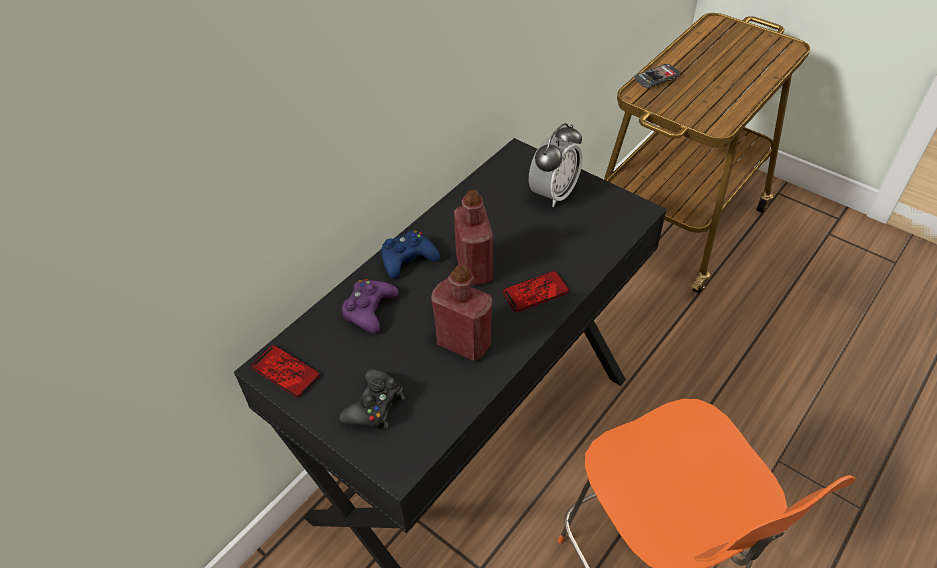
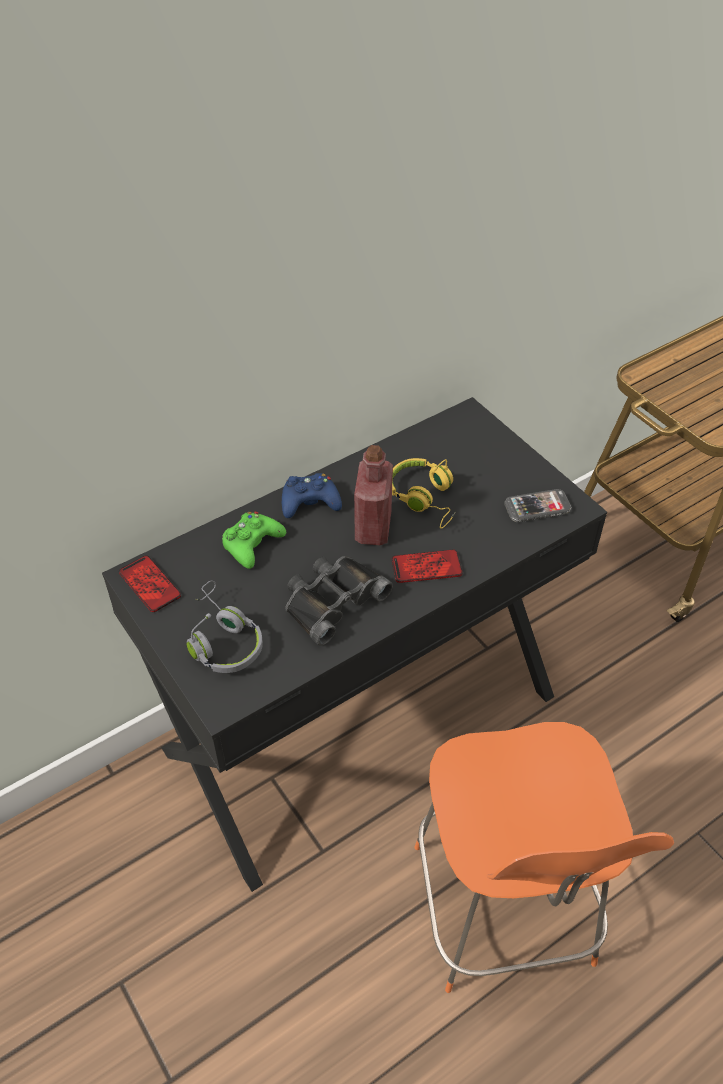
camera: 15 degrees right, 0 degrees up
black game controller [339,369,405,429] -> grey headphones [186,580,263,673]
purple game controller [342,279,399,333] -> green game controller [222,512,286,569]
red bottle [431,264,492,361] -> black binoculars [285,556,393,646]
alarm clock [529,123,583,207] -> none
phone [635,64,680,88] -> phone moved to [504,489,572,522]
none -> yellow headphones [392,458,456,528]

